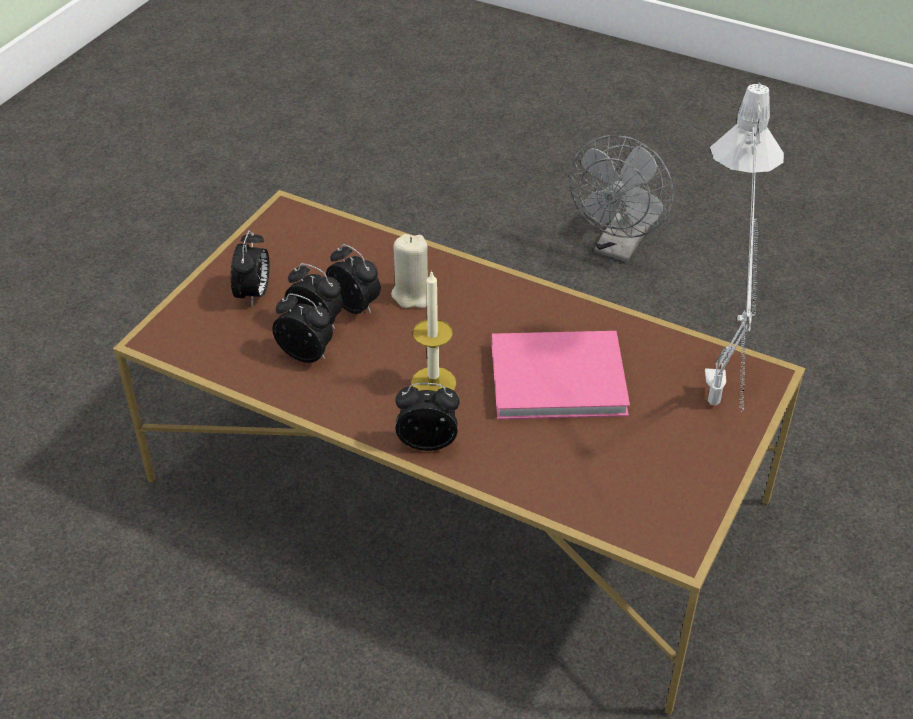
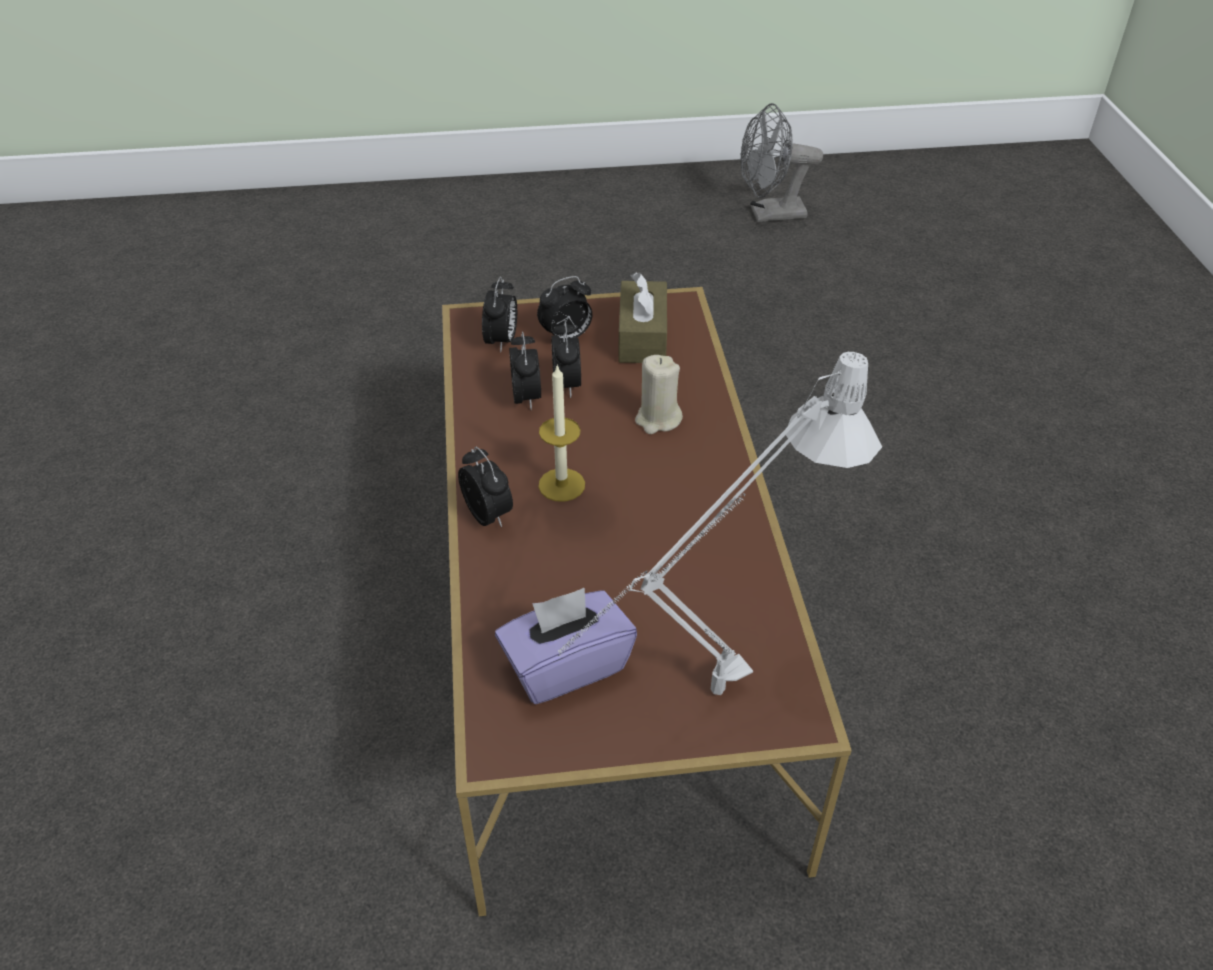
camera: 55 degrees right, 0 degrees up
alarm clock [326,244,381,314] -> alarm clock moved to [482,276,517,352]
pink book [492,331,630,420] -> none
grey fan [569,135,674,262] -> grey fan moved to [740,103,823,222]
none -> purple tissue box [495,588,637,704]
none -> brown tissue box [618,272,667,363]

